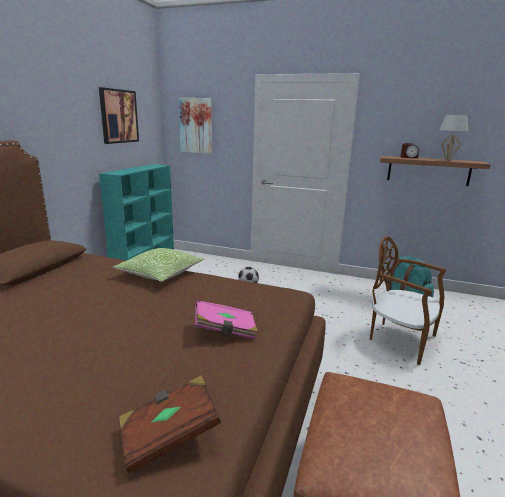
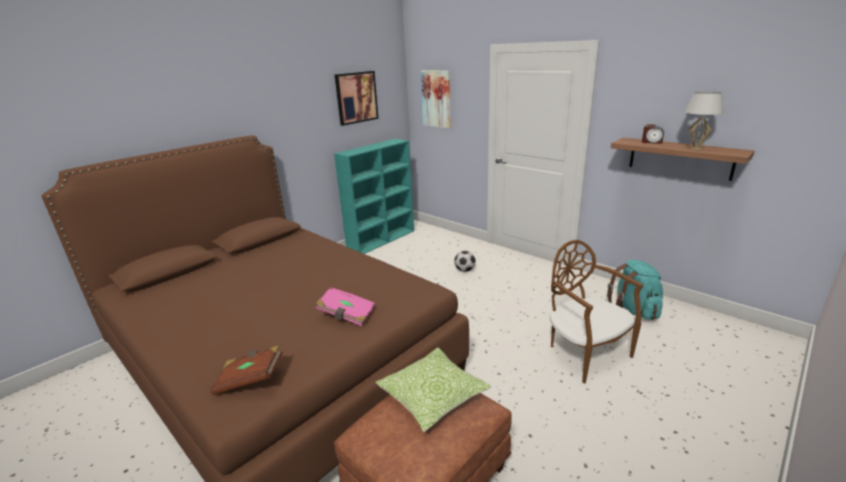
camera: 25 degrees right, 5 degrees up
pillow [113,248,204,282] -> pillow moved to [376,348,491,432]

